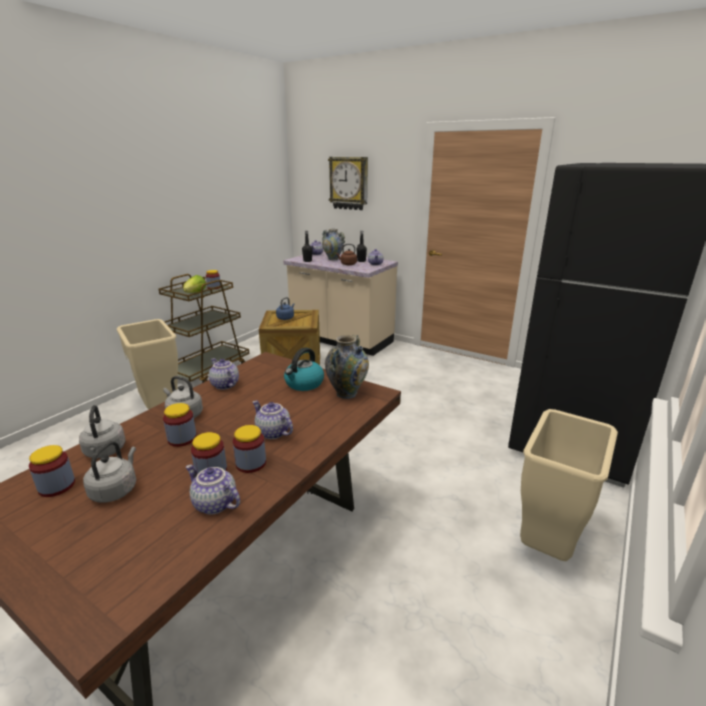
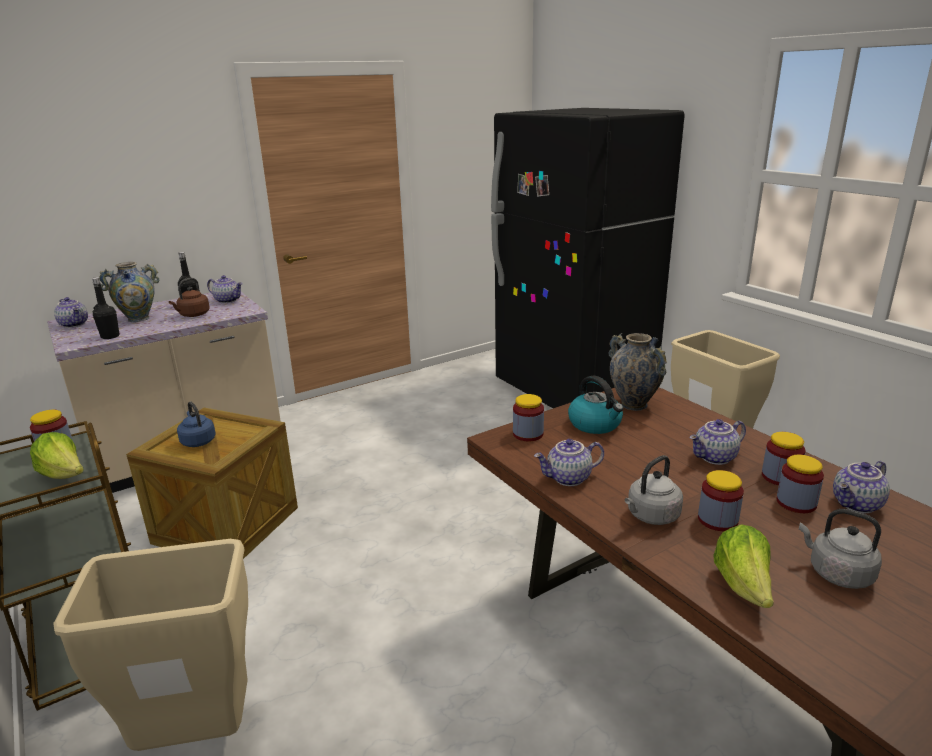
camera: 65 degrees left, 0 degrees up
jar [29,445,75,497] -> jar moved to [513,394,544,441]
grey kettle [79,405,126,458] -> lettuce [713,524,774,608]
wall clock [328,157,368,210] -> none

